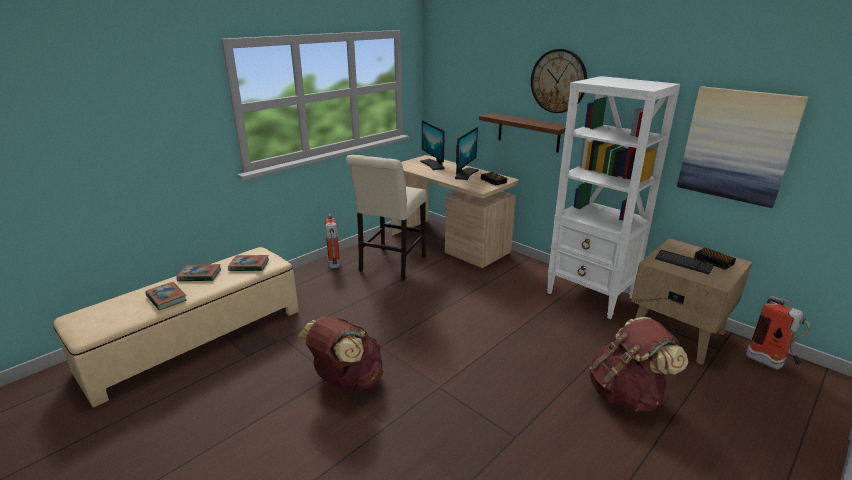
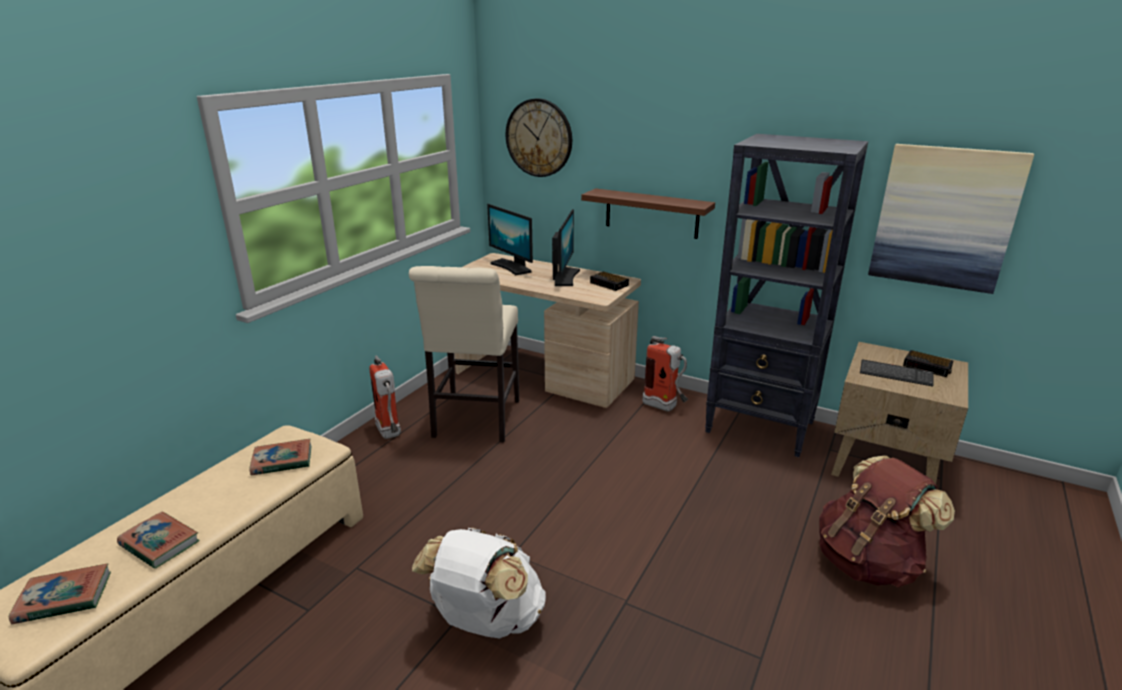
camera: 15 degrees left, 0 degrees up
book [177,264,221,281] -> book moved to [9,563,111,624]
brown backpack [297,316,383,391] -> white backpack [412,527,546,639]
wall clock [531,49,587,113] -> wall clock moved to [506,98,572,177]
white bookcase [547,76,680,319] -> black bookcase [705,134,868,457]
fire extinguisher [746,296,810,370] -> fire extinguisher moved to [642,336,688,412]

